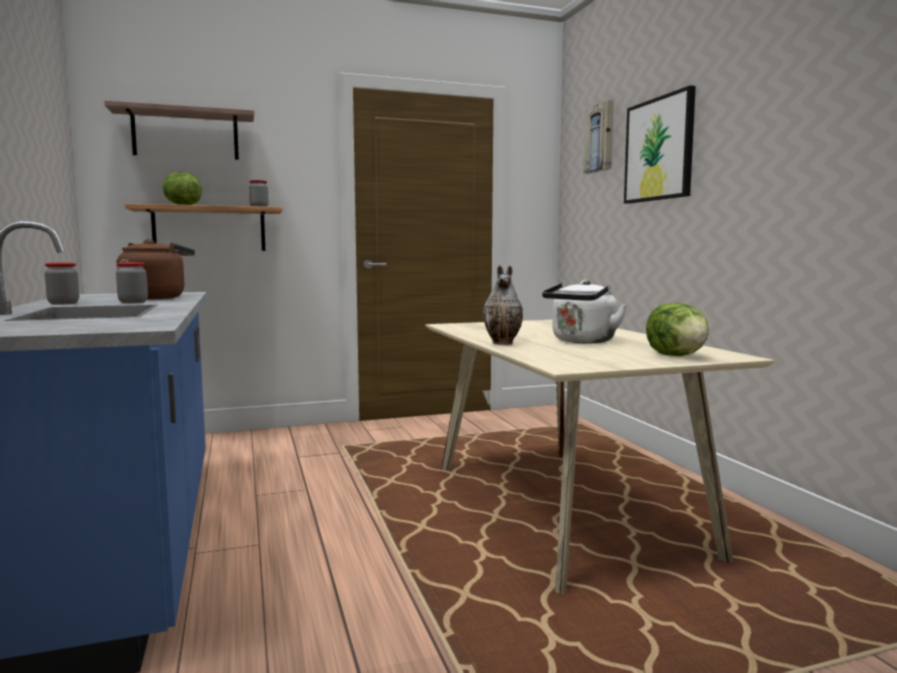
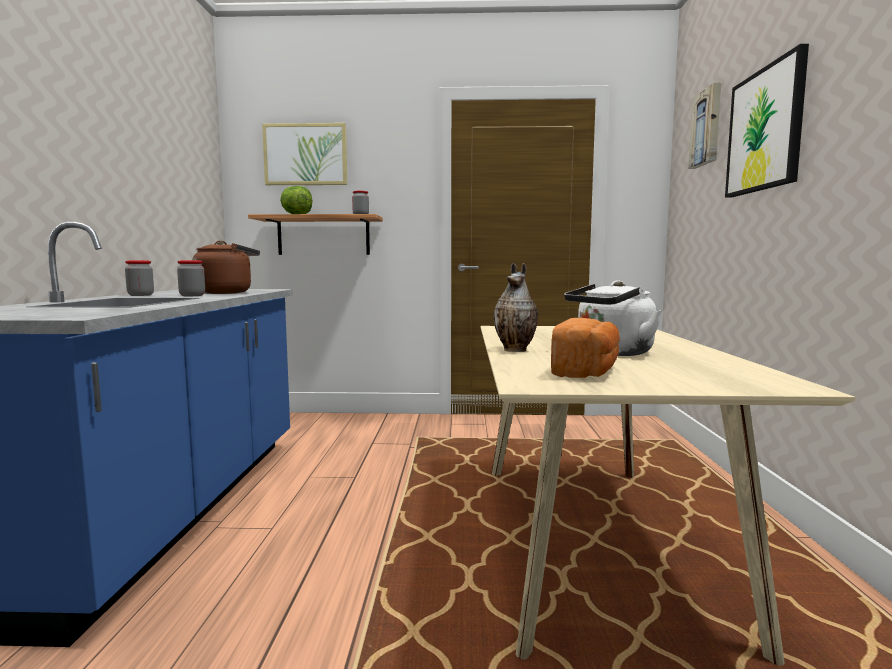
camera: 20 degrees right, 0 degrees up
shelf [104,100,254,160] -> picture [262,123,347,185]
lettuce [646,303,709,356] -> none
none -> bread [551,317,620,378]

